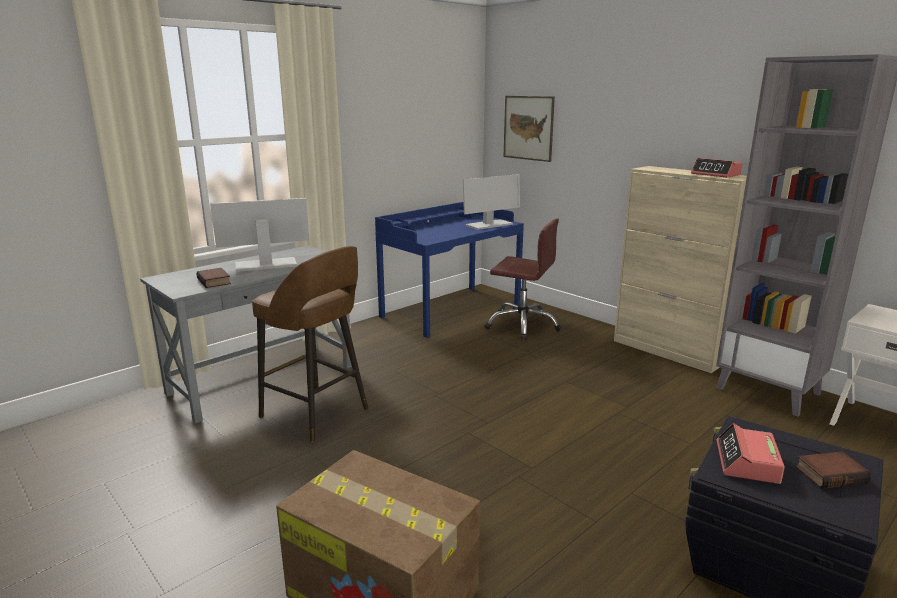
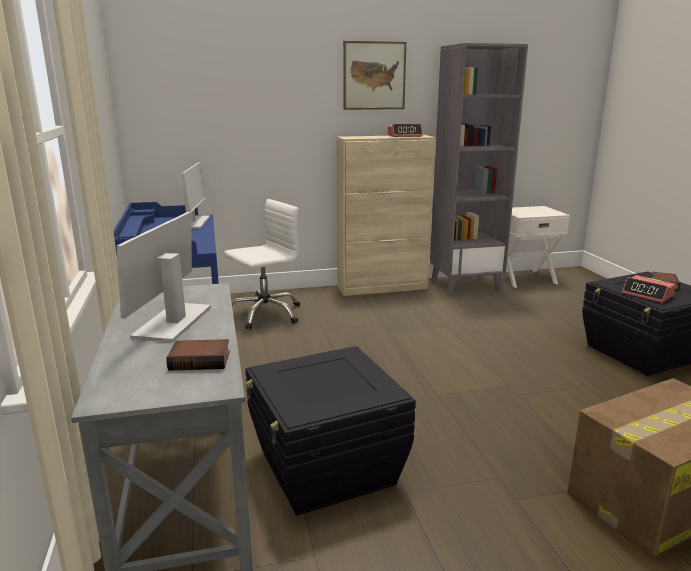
camera: 60 degrees left, 0 degrees up
brown stool [252,246,369,442] -> black storage box [245,346,416,516]
brown office chair [484,218,561,340] -> white office chair [224,199,300,330]
picture [503,96,555,162] -> picture moved to [343,41,406,110]

